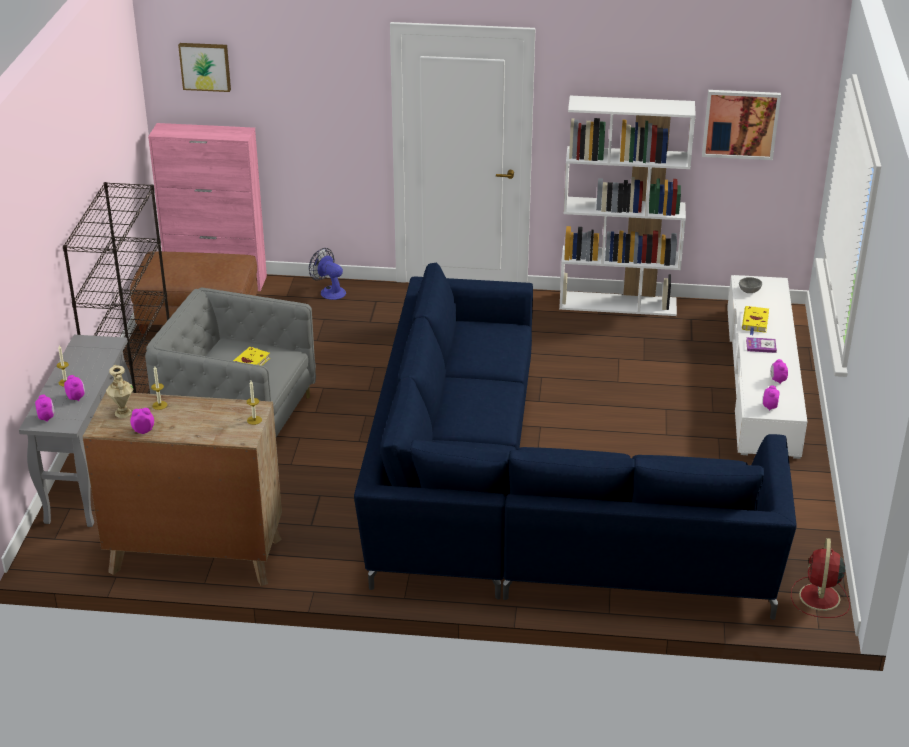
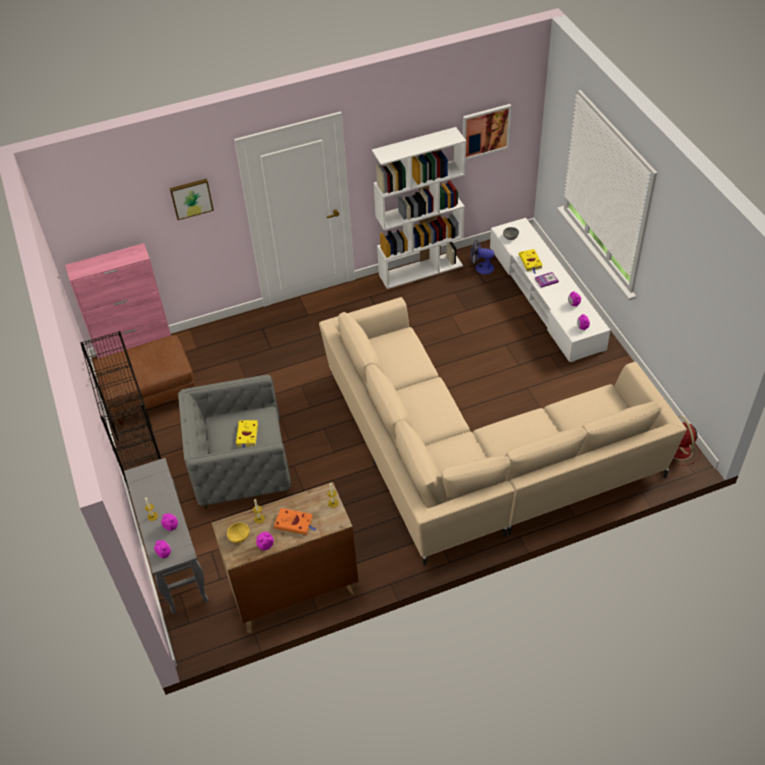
camera: 25 degrees left, 15 degrees up
beige vase [106,365,133,418] -> yellow bowl [227,522,249,543]
picture [178,43,231,92] -> picture moved to [170,179,214,220]
fan [309,248,346,300] -> fan moved to [470,240,494,274]
blue sofa [354,263,797,620] -> beige sofa [319,297,686,566]
none -> orange book [274,508,317,535]

